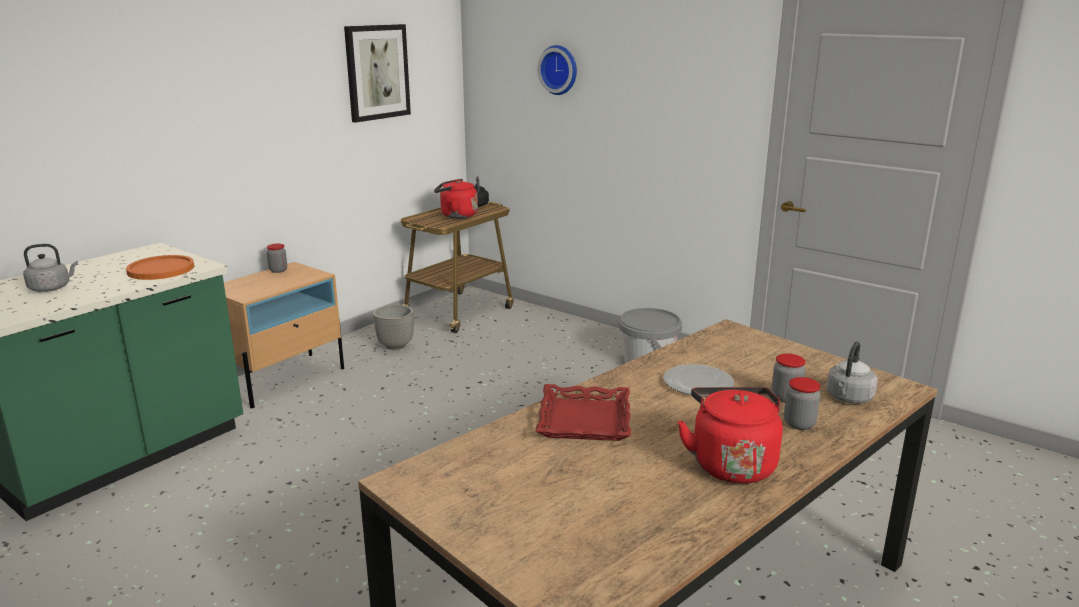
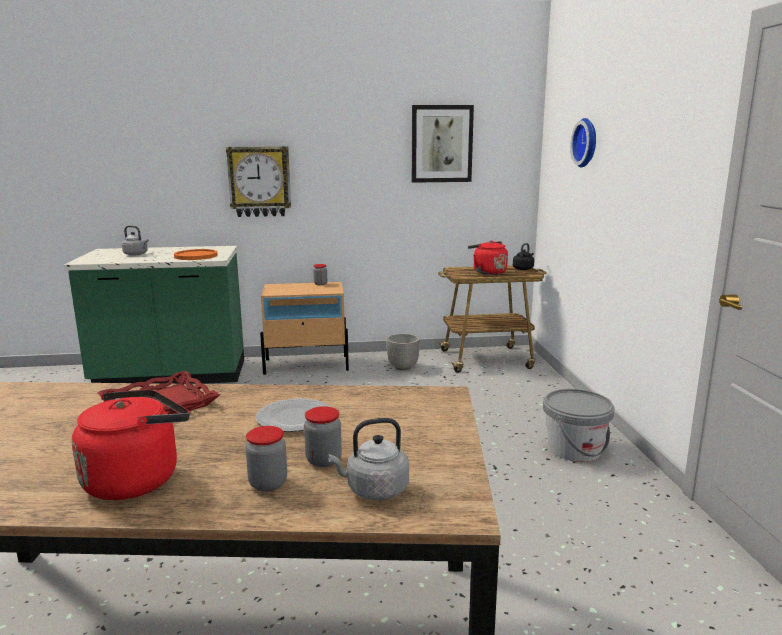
camera: 45 degrees right, 5 degrees down
none -> wall clock [226,146,291,217]

